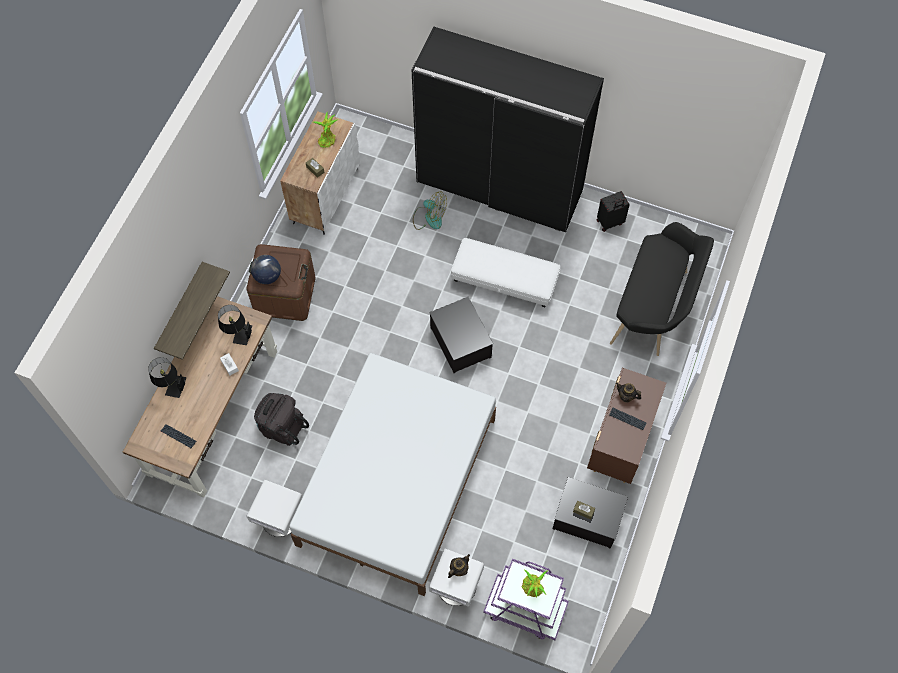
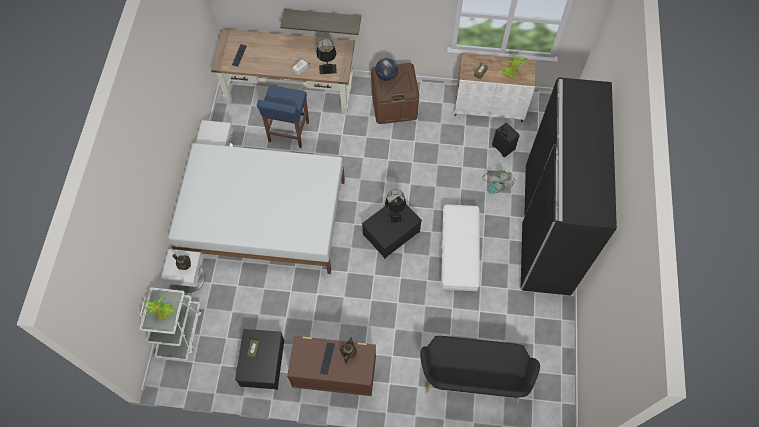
camera: 75 degrees right, 0 degrees up
black table lamp [148,357,186,398] -> black table lamp moved to [385,190,406,223]
black backpack [254,393,309,446] -> blue stool [257,86,309,148]
purple cart [483,558,569,640] -> white cart [140,287,202,361]
black suitcase [597,191,630,232] -> black suitcase moved to [492,123,520,157]

